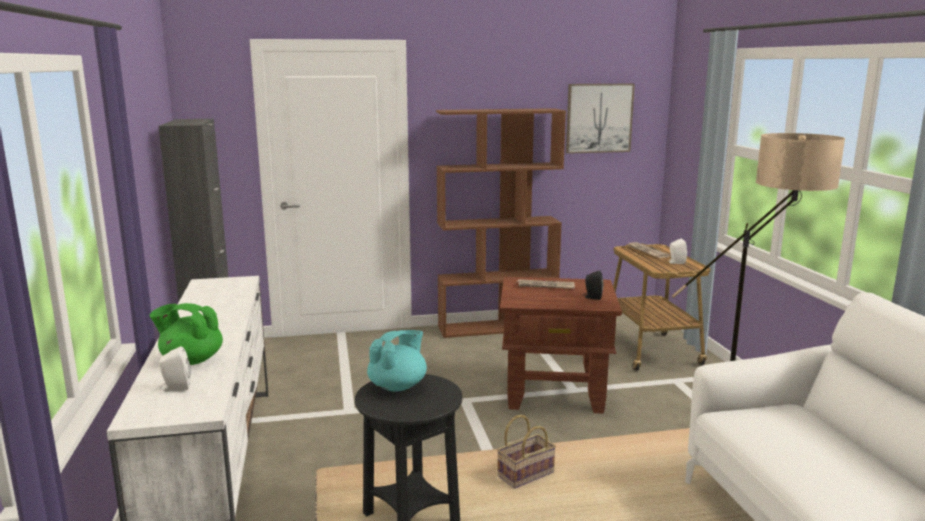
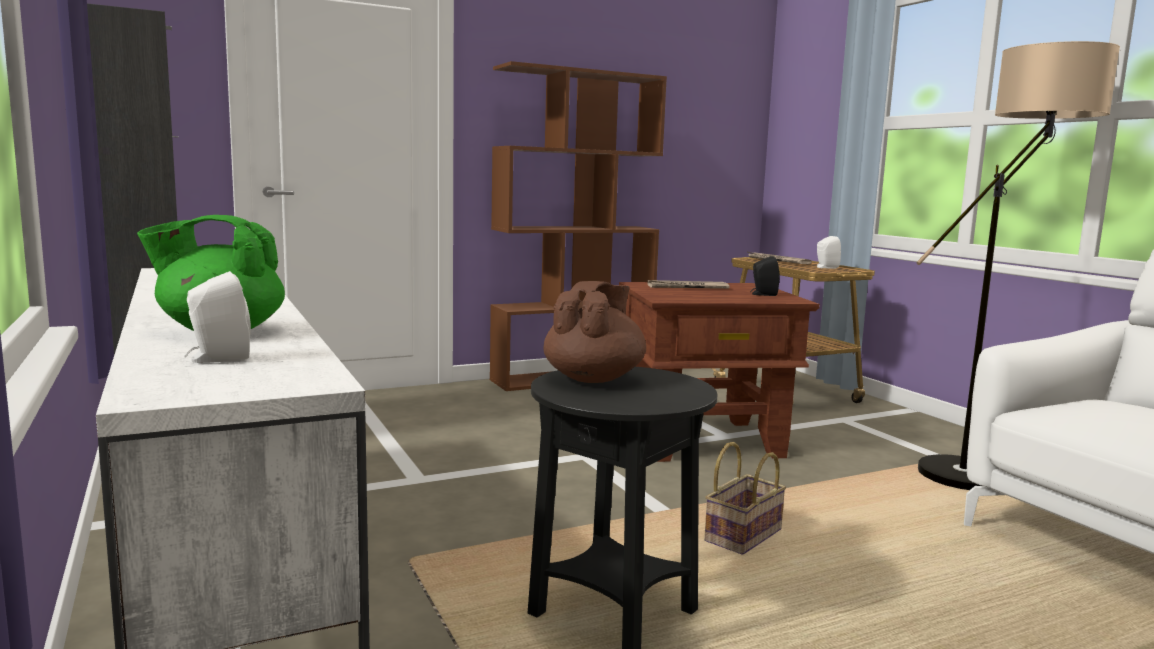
camera: 15 degrees left, 5 degrees down
turquoise teapot [367,330,427,391] -> brown teapot [543,281,646,383]
picture [566,84,635,154] -> none

